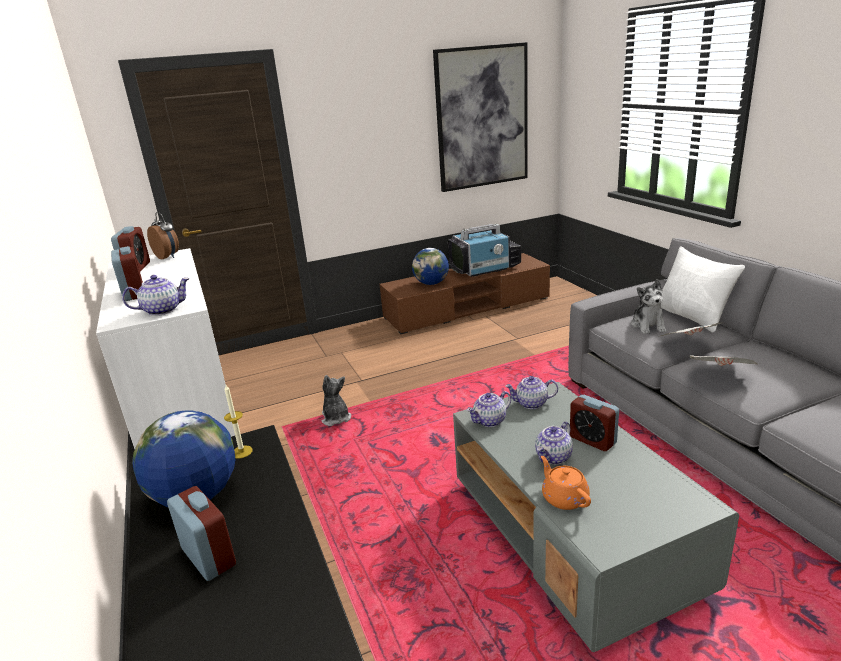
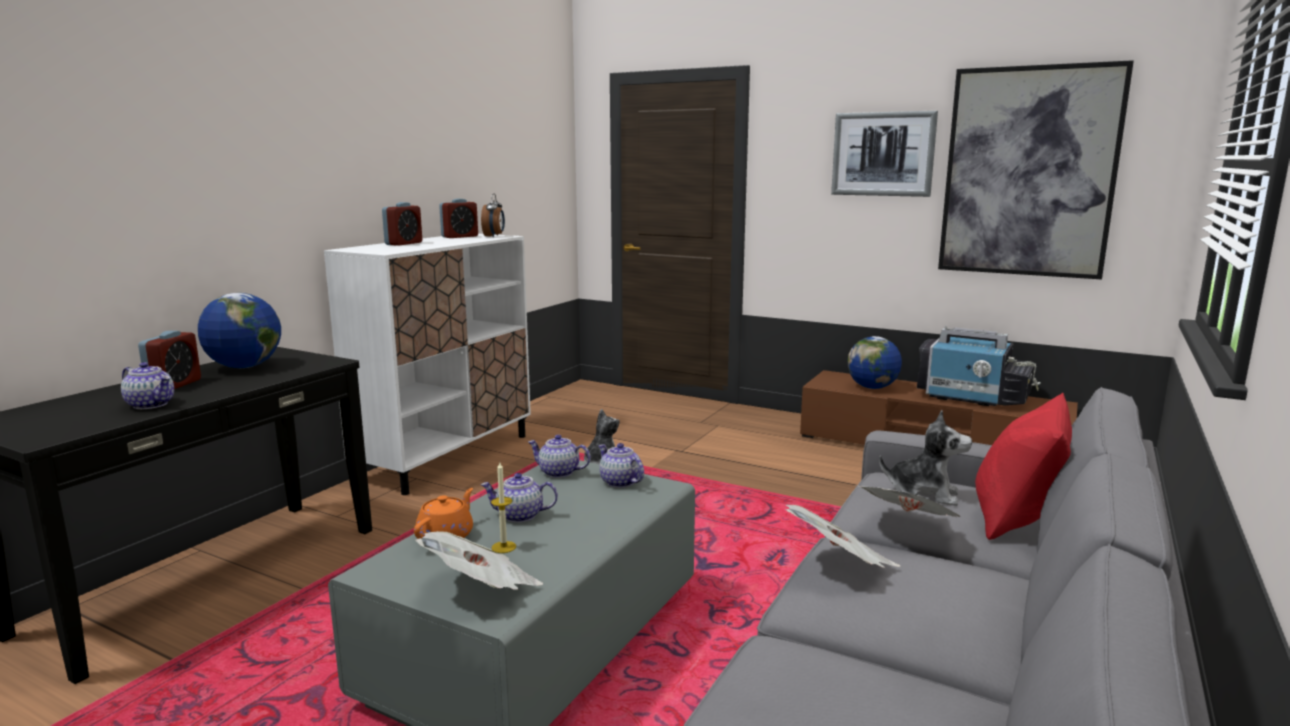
camera: 50 degrees right, 10 degrees down
teapot [122,275,190,316] -> teapot moved to [121,362,174,409]
candle [224,385,253,459] -> candle moved to [491,462,516,553]
alarm clock [570,395,619,451] -> none
plush toy [631,279,667,334] -> plush toy turned 120 degrees counterclockwise [879,410,972,506]
white pillow [661,246,745,332] -> red pillow [975,393,1072,540]
none -> newspaper [415,531,543,590]
none -> picture [831,111,938,197]

